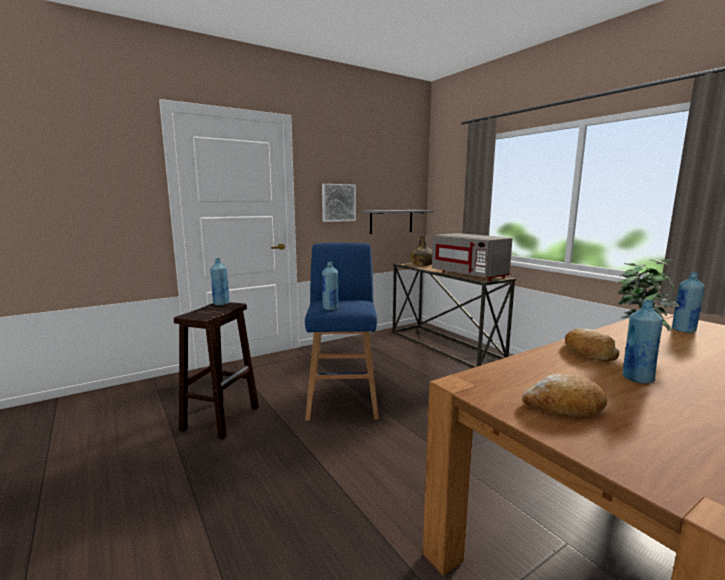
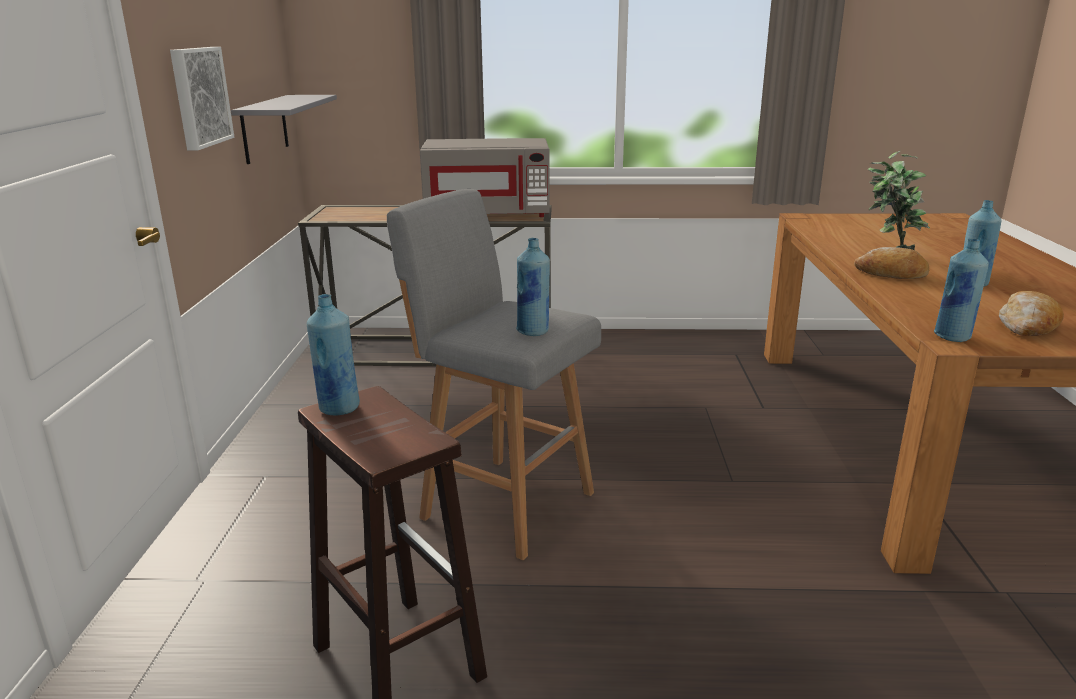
camera: 55 degrees left, 10 degrees up
blue stool [305,243,379,421] -> grey stool [387,189,601,560]
green bottle [410,236,432,266] -> none
blue bottle [671,272,705,333] -> blue bottle moved to [934,238,989,342]

